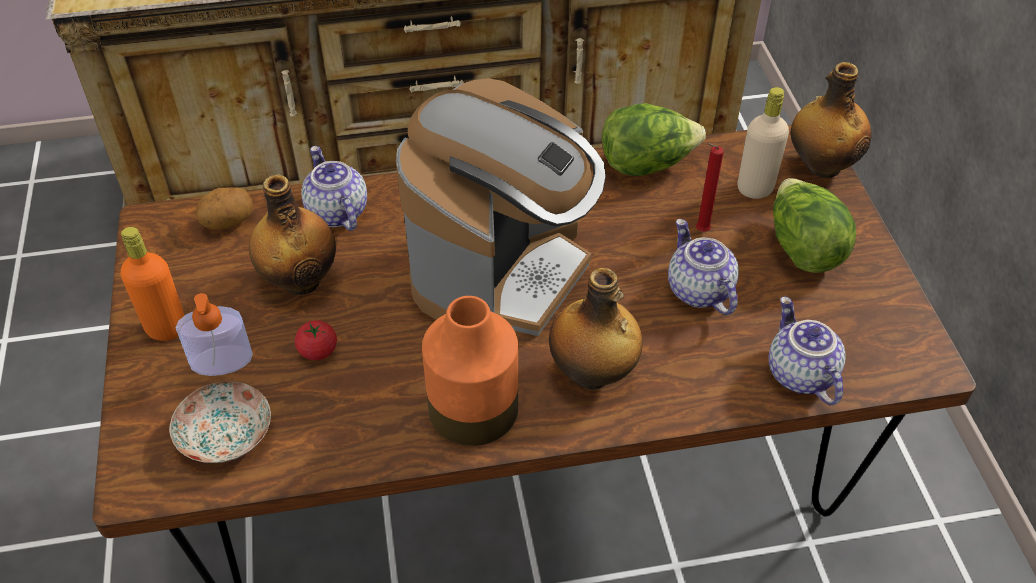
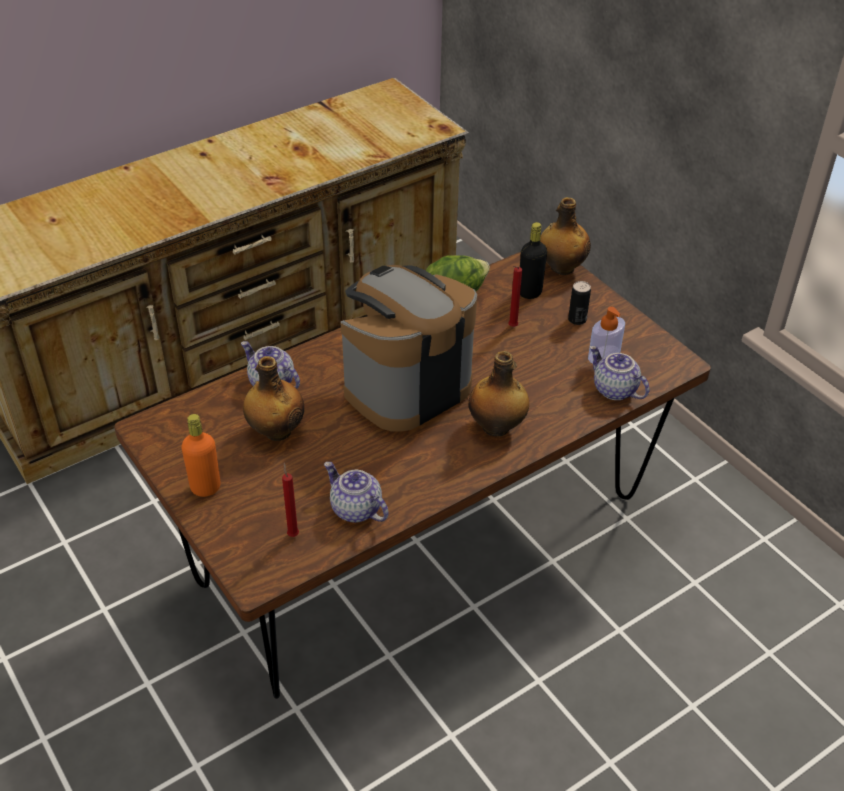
camera: 25 degrees left, 5 degrees down
plate [169,381,271,463] -> red candle [282,463,299,537]
soap dispenser [176,293,253,376] -> soap dispenser moved to [588,307,625,363]
potato [195,187,253,230] -> none
tomato [295,320,337,360] -> none
coffee machine [396,78,606,336] -> coffee machine turned 135 degrees counterclockwise [341,265,477,432]
orange vase [422,296,518,446] -> none
teapot [668,219,739,315] -> teapot moved to [324,462,389,523]
beige bottle [738,87,789,199] -> black bottle [520,222,547,299]
lettuce [773,178,856,273] -> can [568,281,591,325]

